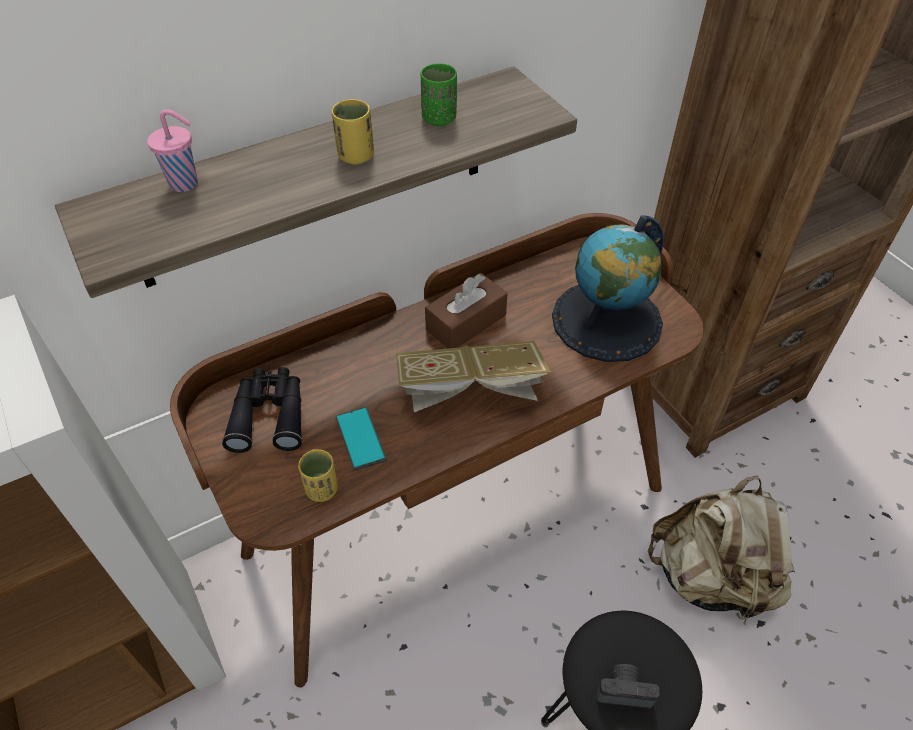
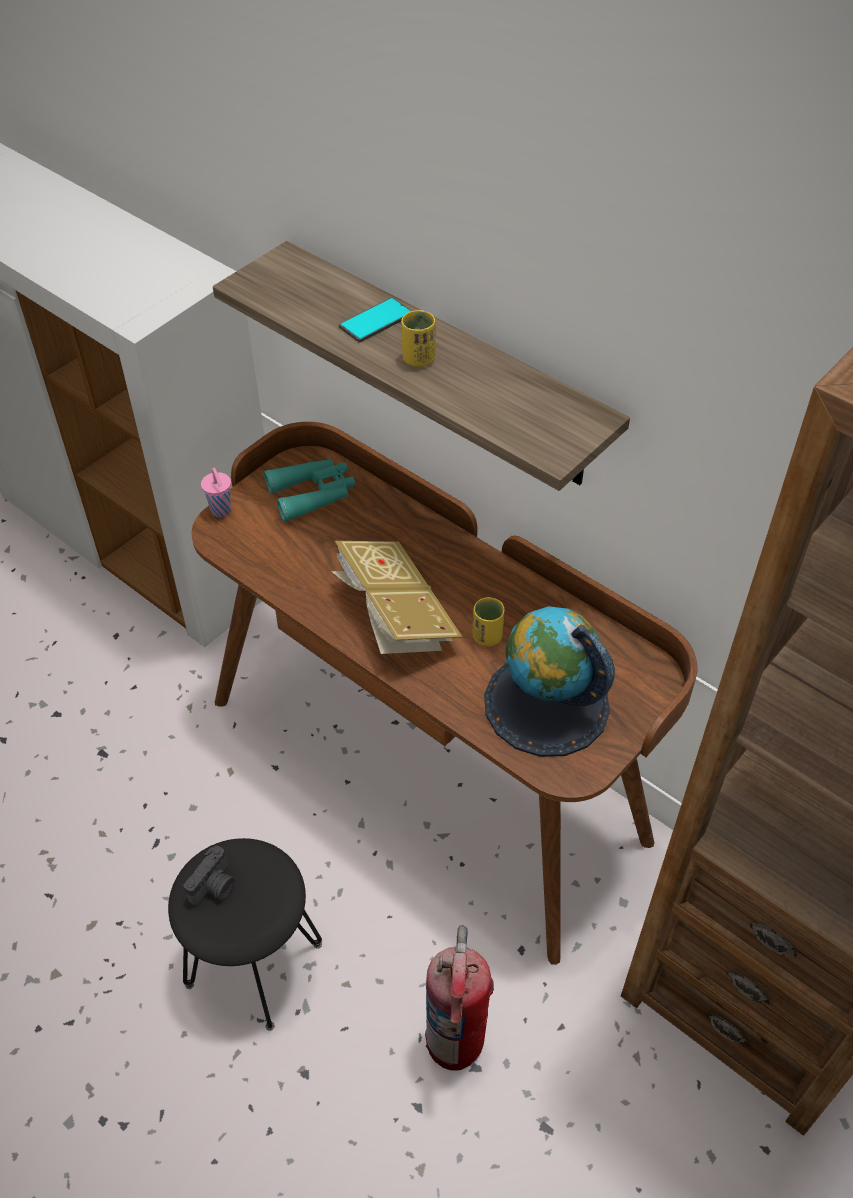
camera: 70 degrees right, 0 degrees up
pink cup [147,109,198,192] -> pink cup moved to [201,468,231,517]
black binoculars [222,367,302,453] -> turquoise binoculars [264,458,355,522]
yellow cup [298,449,338,502] -> yellow cup moved to [473,597,505,646]
phone [336,407,387,471] -> phone moved to [339,297,411,343]
green cup [421,63,457,126] -> none
brown tissue box [425,273,508,349] -> none
camera [597,664,660,708] -> camera turned 45 degrees clockwise [184,846,235,906]
beige backpack [648,475,795,625] -> fire extinguisher [425,925,494,1071]

